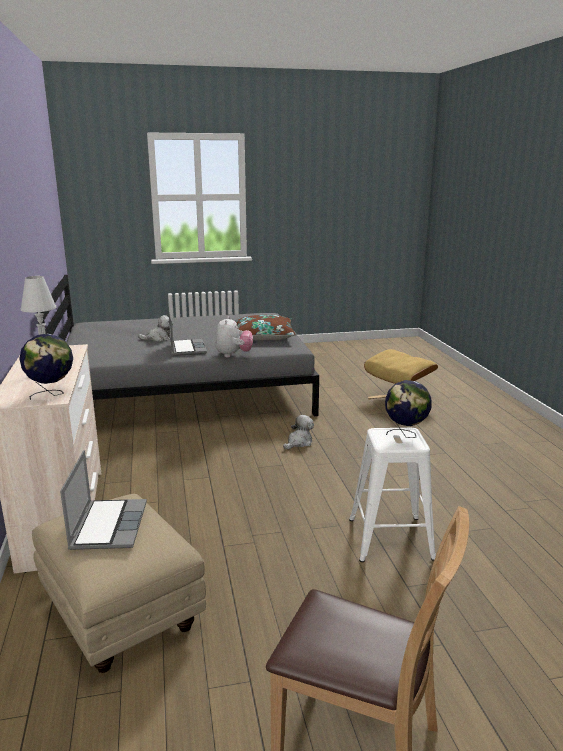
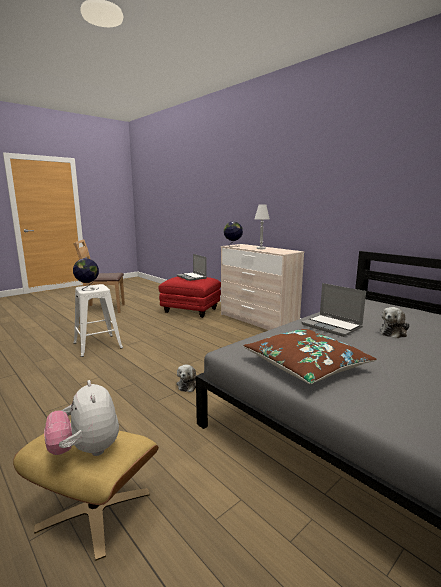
camera: 150 degrees right, 5 degrees down
beige ottoman [32,494,206,673] -> red ottoman [159,276,221,318]
plush toy [215,316,253,357] -> plush toy moved to [44,380,119,456]

